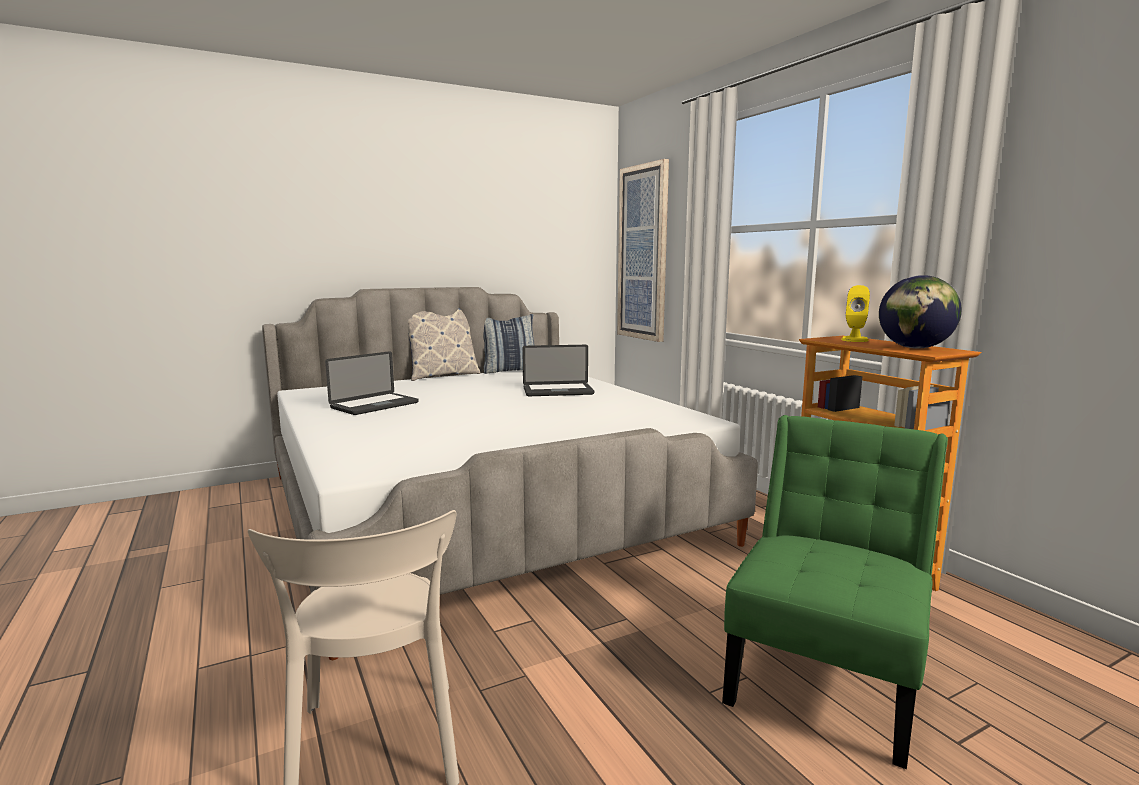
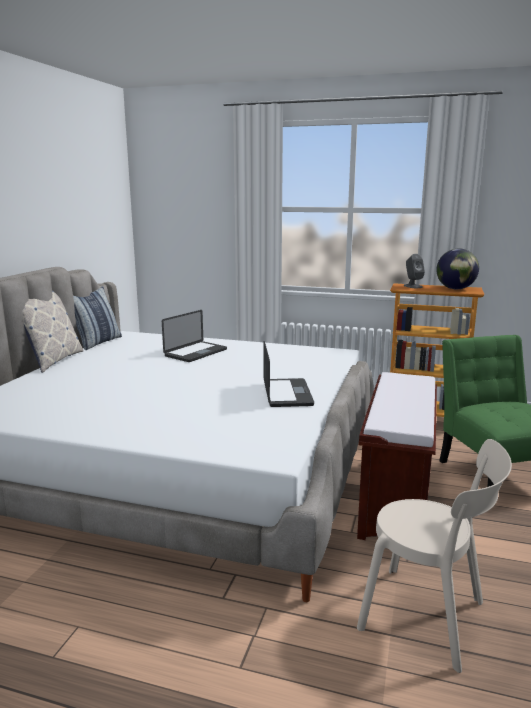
camera: 45 degrees left, 5 degrees up
laptop [325,351,419,415] -> laptop moved to [263,341,314,407]
picture [617,159,669,342] -> none
yellow speaker [841,285,870,342] -> grey speaker [404,254,425,288]
none -> brown bench [357,372,437,540]

